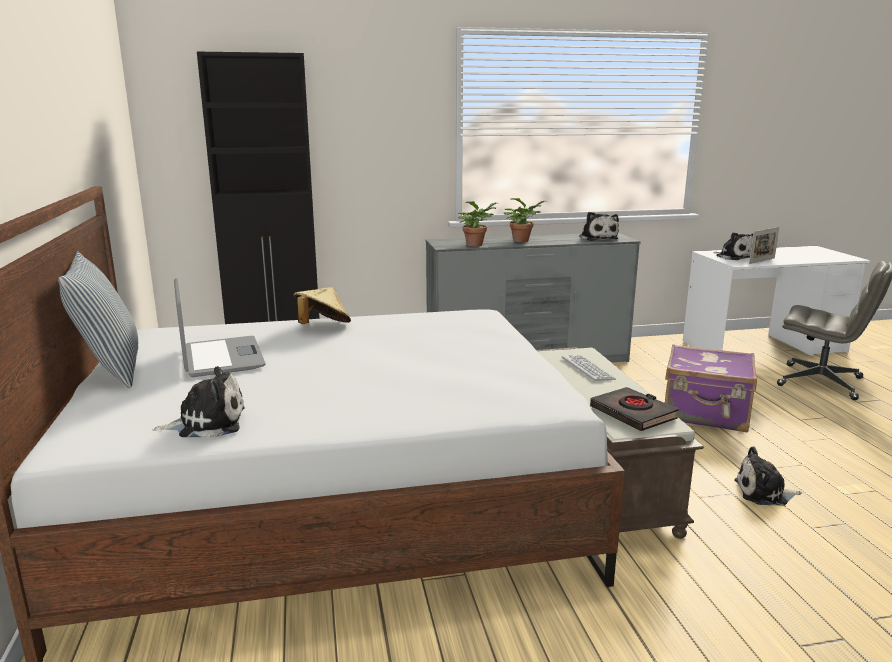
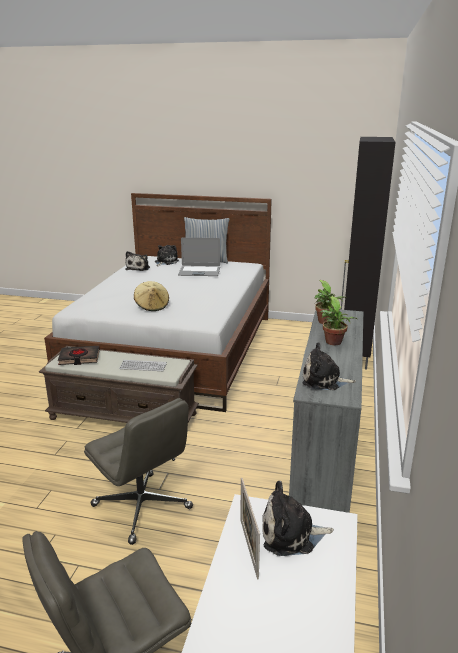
camera: 115 degrees right, 5 degrees up
beige hat [294,287,351,324] -> beige hat moved to [134,281,169,311]
purple suitcase [665,344,757,432] -> grey office chair [84,398,193,545]
plush toy [734,447,802,506] -> plush toy moved to [155,245,179,266]

